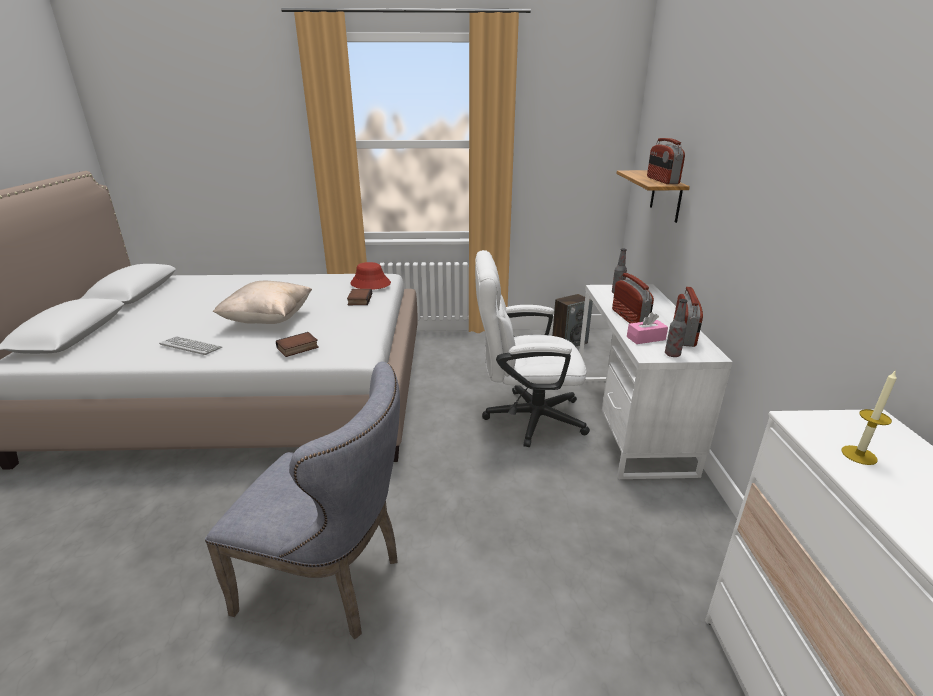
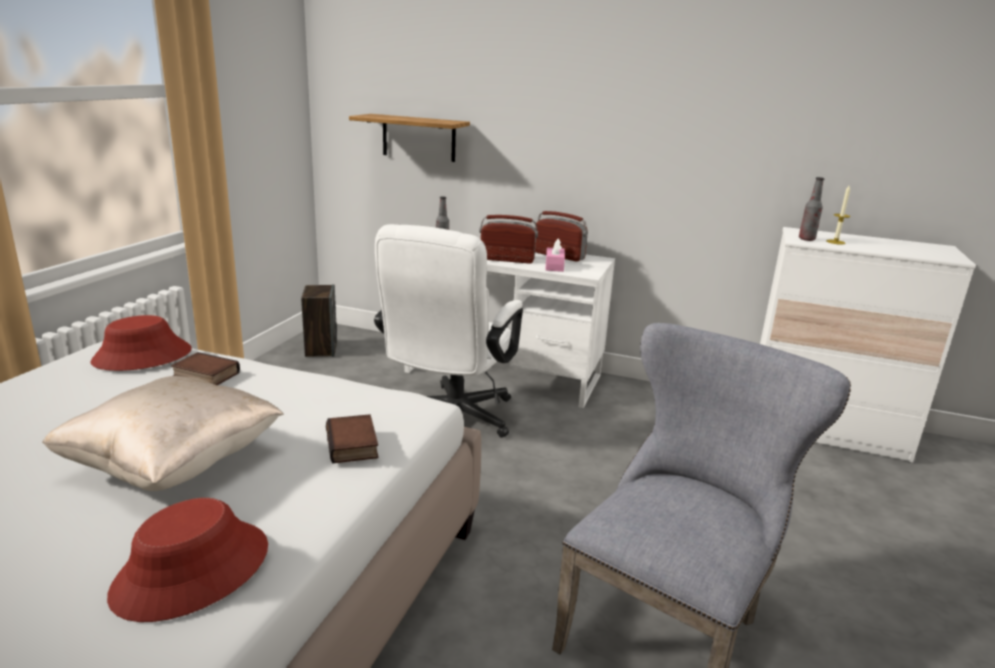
camera: 70 degrees left, 5 degrees down
keyboard [159,336,222,356] -> red hat [107,498,268,622]
radio [647,138,685,184] -> none
bottle [665,299,688,357] -> bottle moved to [799,177,824,241]

